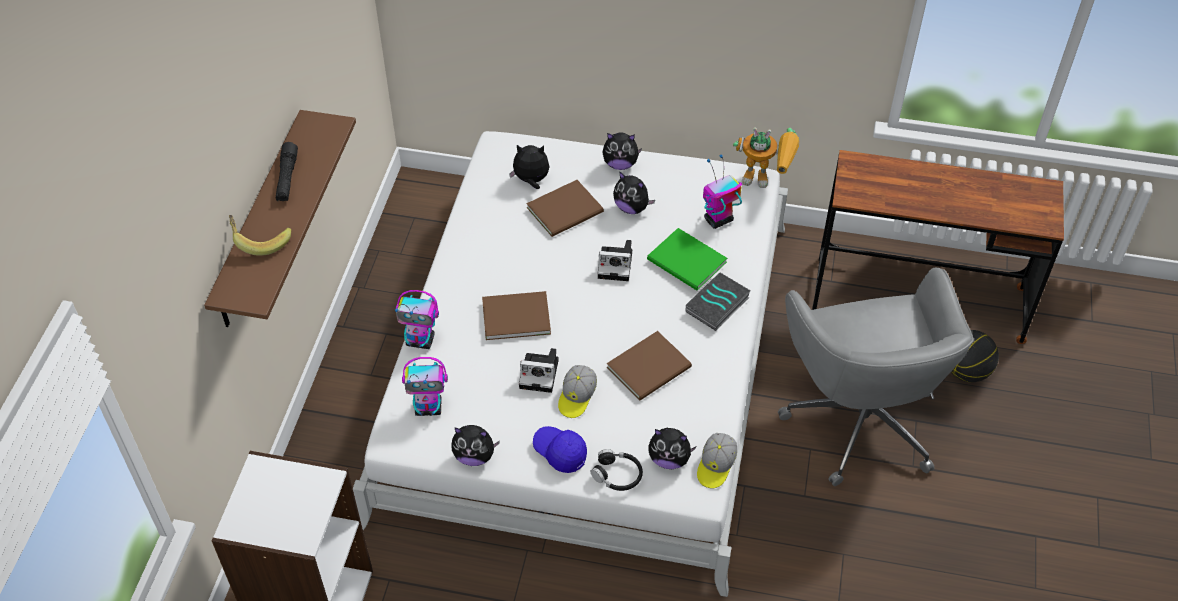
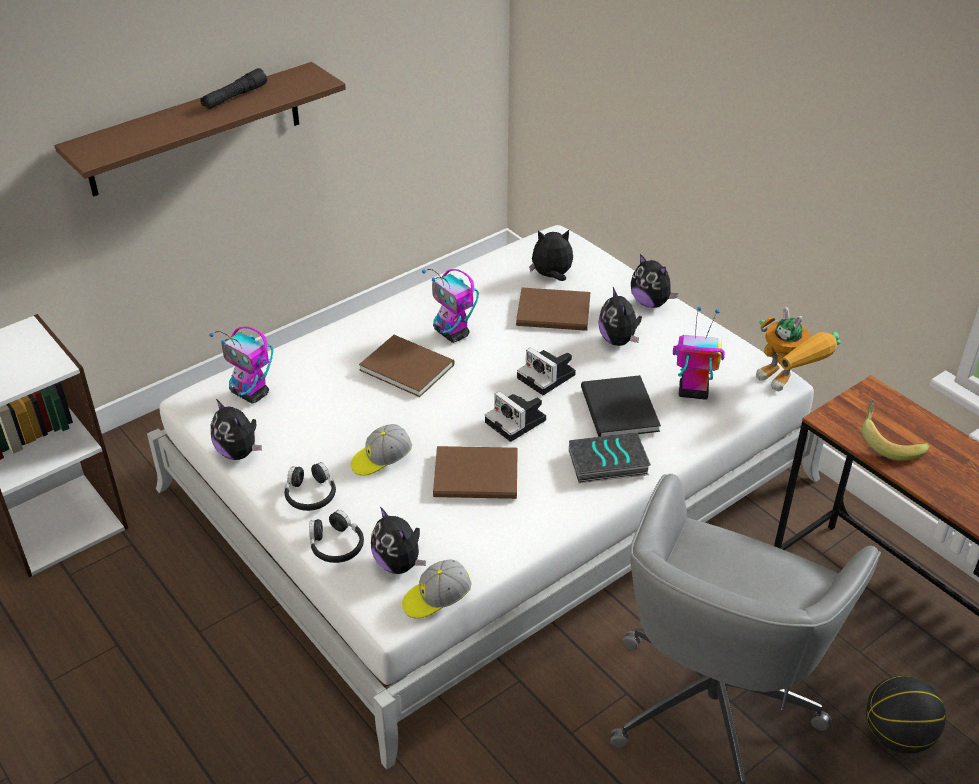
camera: 40 degrees right, 10 degrees down
banana [229,215,291,256] -> banana moved to [861,399,930,461]
toy robot [395,290,439,349] -> toy robot moved to [422,269,479,343]
plush toy [509,145,549,189] -> plush toy turned 45 degrees counterclockwise [529,230,573,281]
camera [519,348,559,393] -> camera moved to [485,391,546,442]
blue cap [533,426,587,473] -> black headphones [284,462,336,511]
green book [647,228,727,290] -> black book [581,375,661,437]

